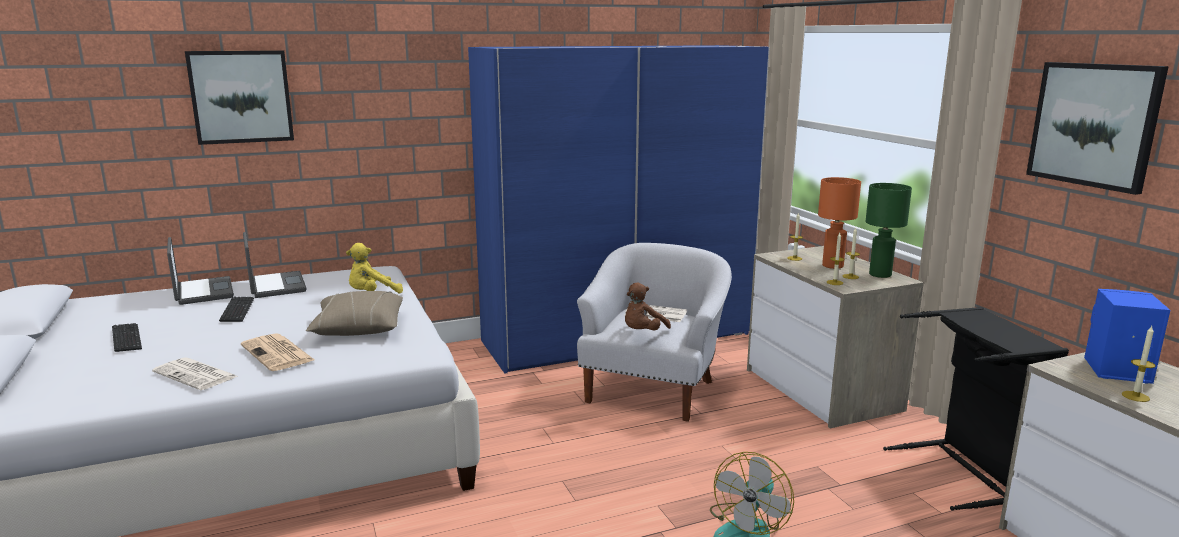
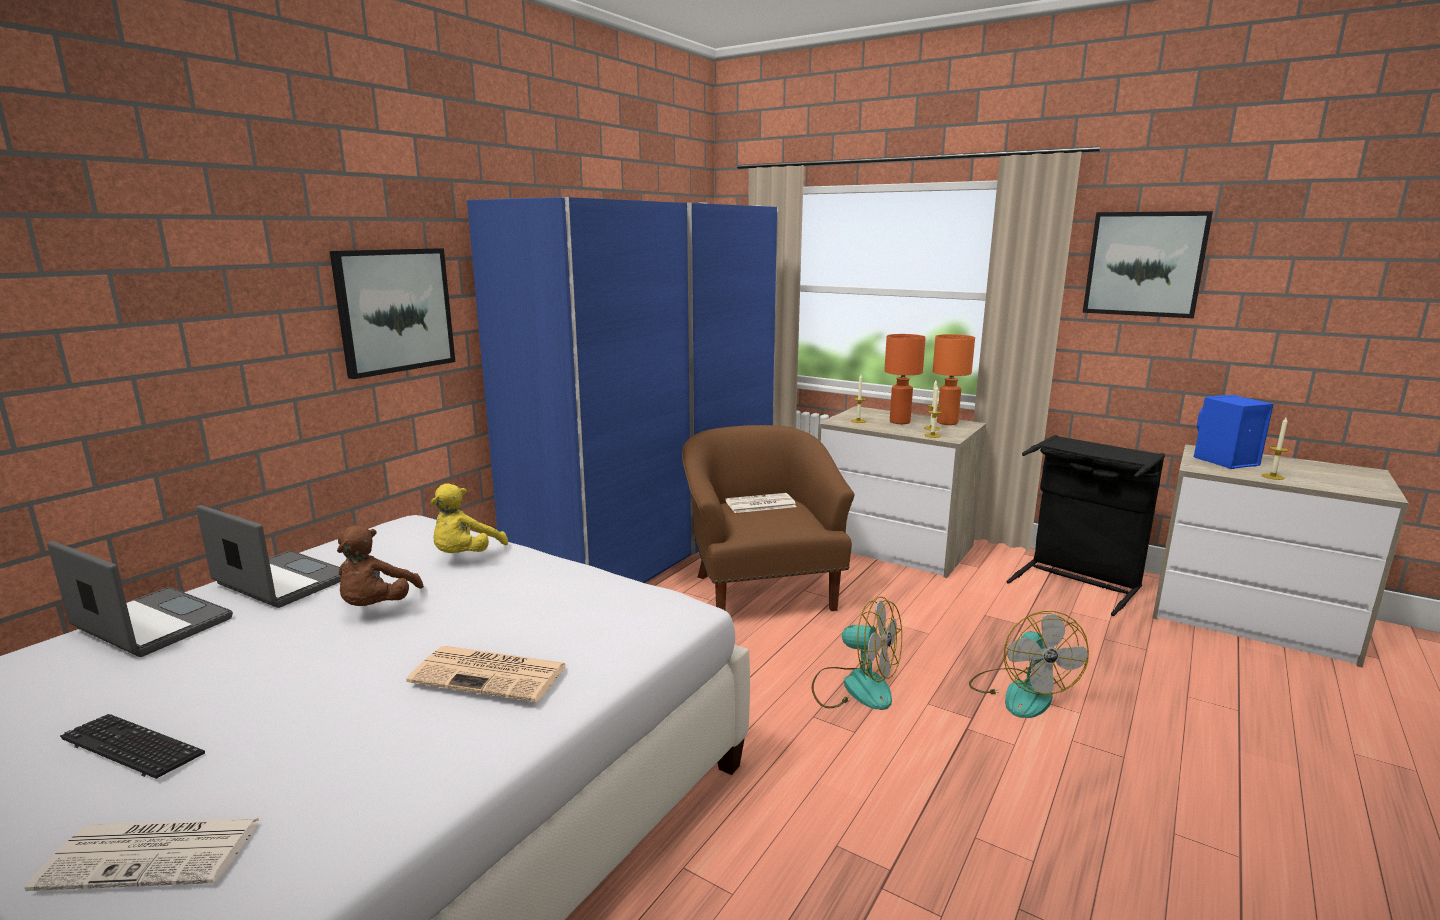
camera: 35 degrees left, 0 degrees up
newspaper [152,357,239,390] -> newspaper moved to [25,818,262,891]
picture [185,50,294,145] -> picture moved to [330,248,455,379]
keyboard [219,297,254,322] -> none
beige pillow [306,291,403,336] -> none
white armchair [577,243,732,422] -> brown armchair [682,425,854,611]
brown plush toy [625,283,671,330] -> brown plush toy moved to [337,526,424,606]
green table lamp [866,183,912,278] -> orange table lamp [933,334,975,425]
none -> fan [811,596,902,710]

